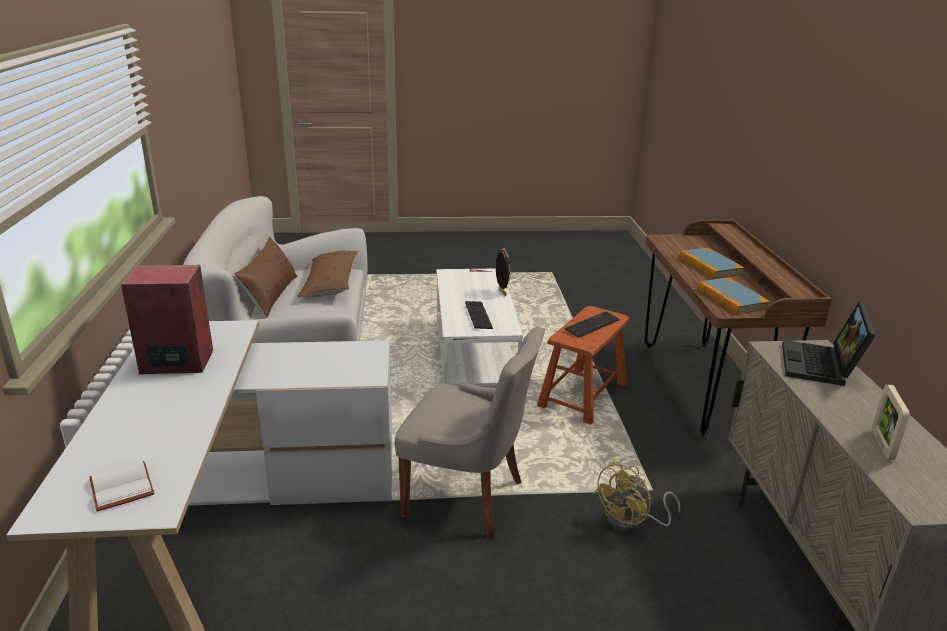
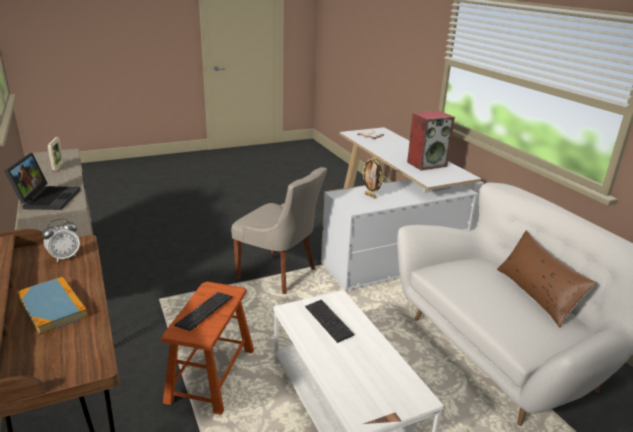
camera: 160 degrees right, 0 degrees up
brown pillow [297,251,358,298] -> none
grey chair [395,327,545,539] -> grey chair turned 150 degrees counterclockwise [231,167,327,294]
picture frame [496,248,511,296] -> picture frame moved to [362,158,383,199]
yellow fan [593,462,680,532] -> none
book [698,278,770,314] -> alarm clock [42,218,80,262]

